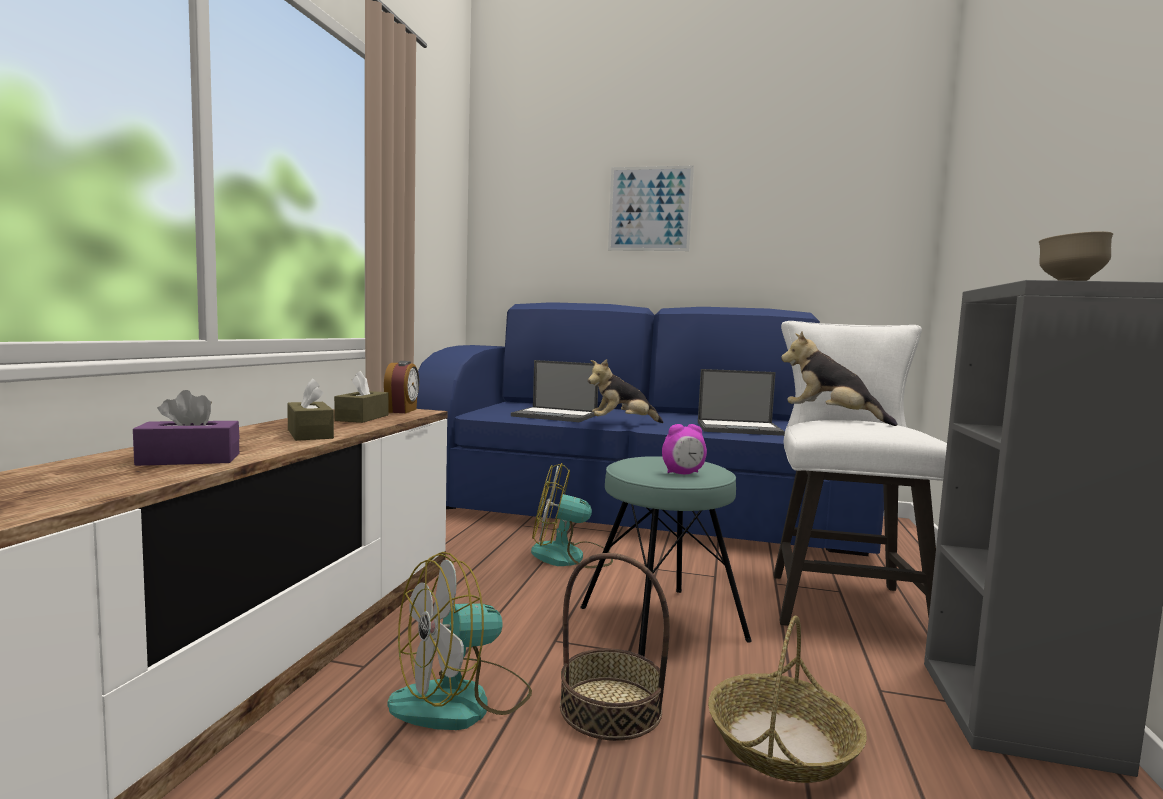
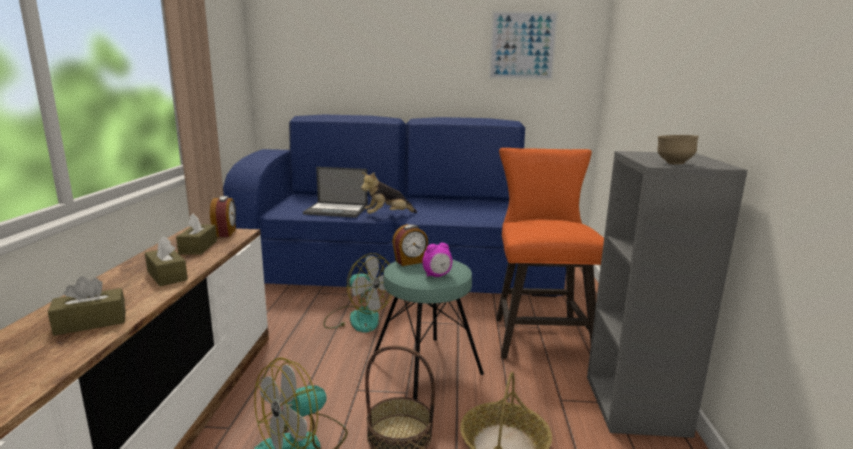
camera: 10 degrees left, 10 degrees up
purple tissue box [133,390,240,466] -> brown tissue box [48,276,126,336]
fan [531,463,613,568] -> fan turned 135 degrees counterclockwise [323,253,392,333]
picture [608,166,694,251] -> picture moved to [489,10,559,80]
laptop [698,369,785,436] -> none
white stool [774,321,947,626] -> orange stool [496,148,604,359]
plush toy [781,331,897,426] -> none
none -> alarm clock [392,224,428,266]

